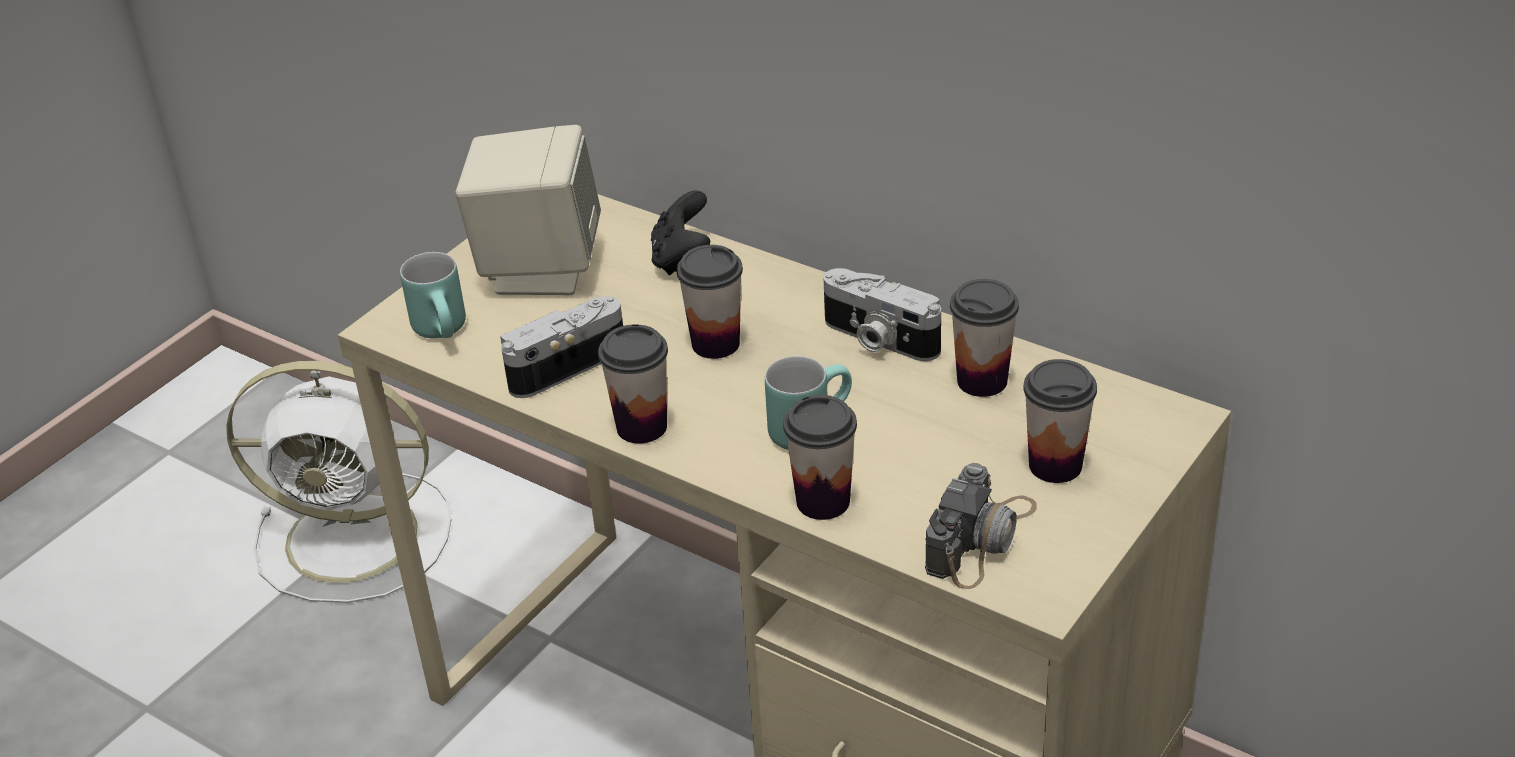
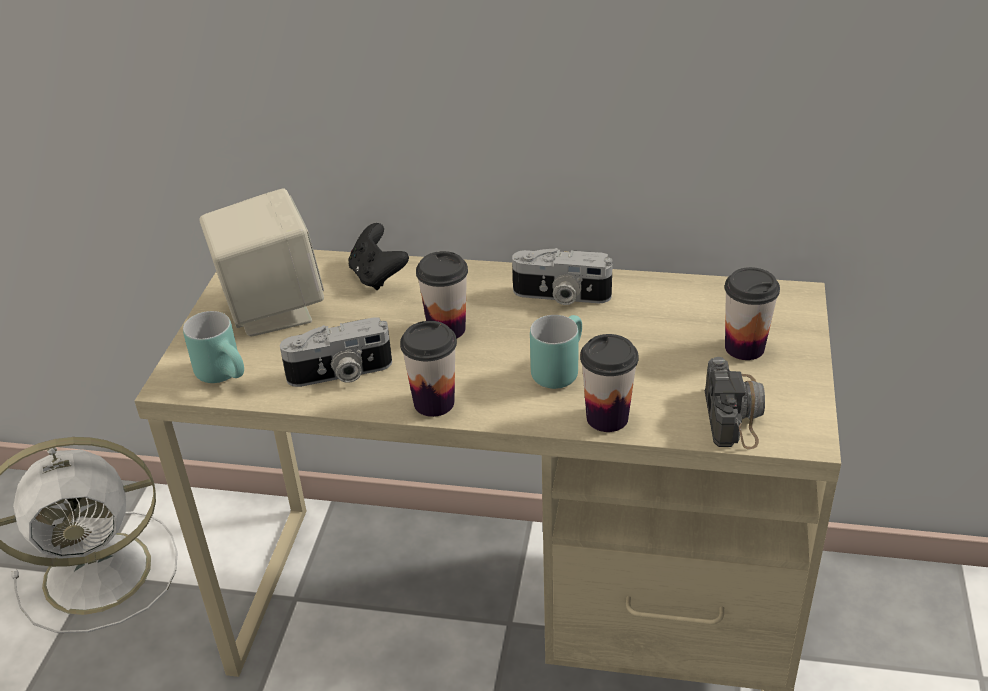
camera: 25 degrees left, 0 degrees up
camera [500,296,623,398] -> camera turned 135 degrees counterclockwise [280,317,392,387]
cup [950,279,1019,397] -> none

